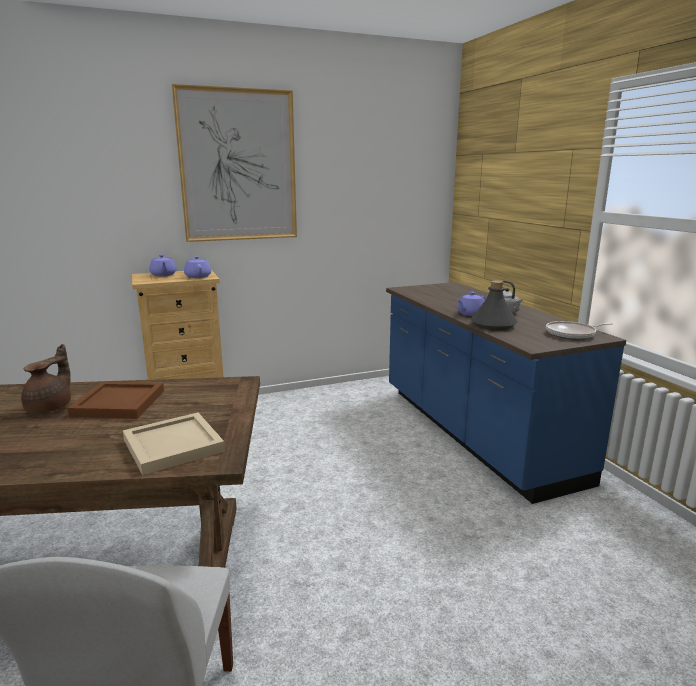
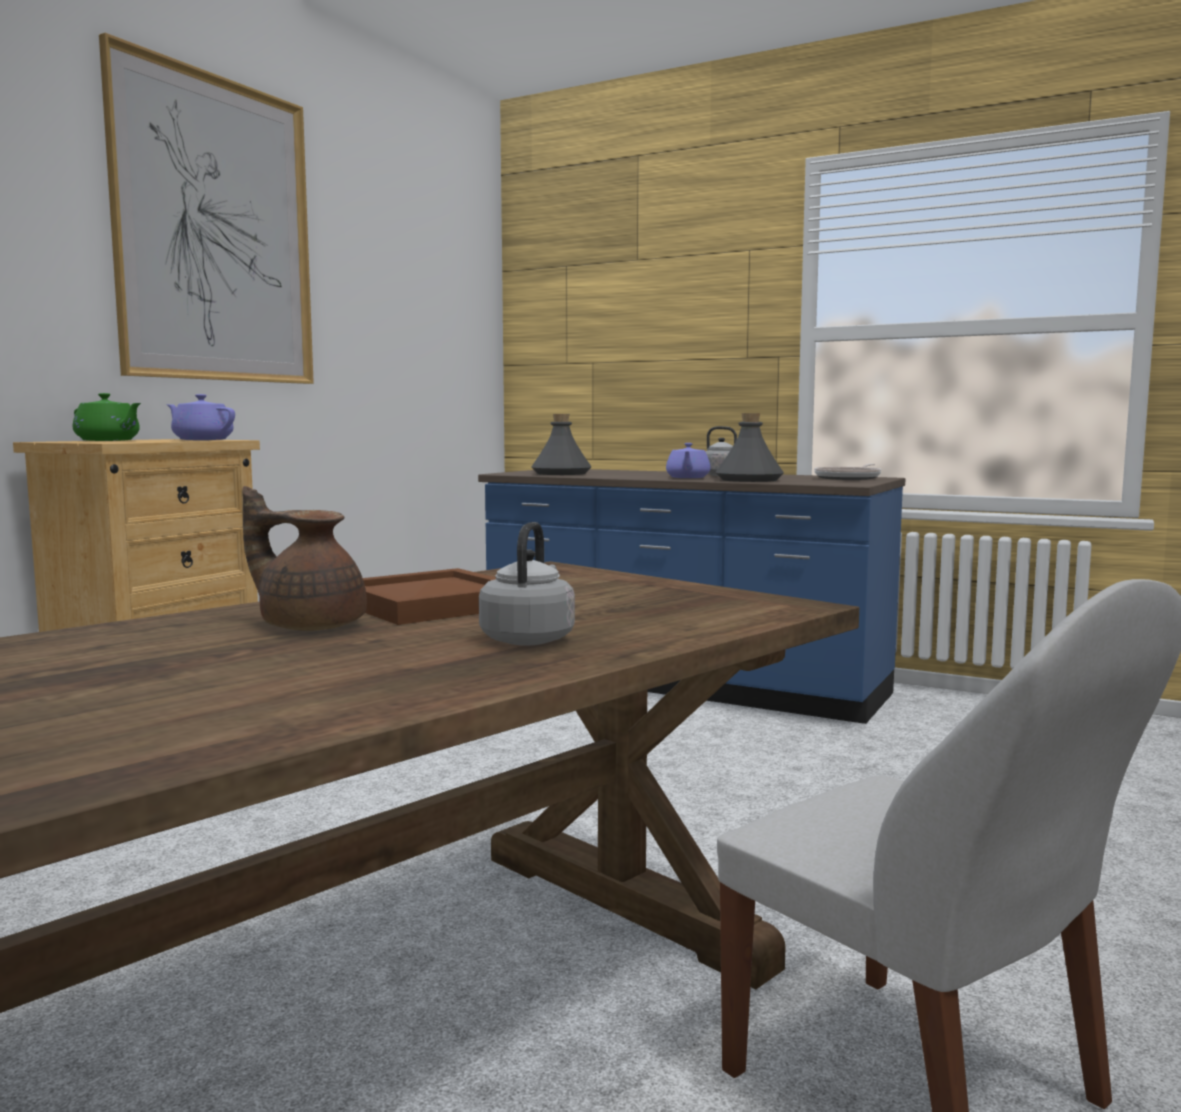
camera: 40 degrees left, 10 degrees down
brown teapot [21,344,71,413] -> brown teapot turned 45 degrees counterclockwise [242,486,367,631]
beige tray [123,413,225,475] -> none
purple teapot [149,255,177,276] -> green teapot [73,393,141,441]
none -> grey kettle [479,522,575,646]
none -> grey bottle [531,414,591,475]

